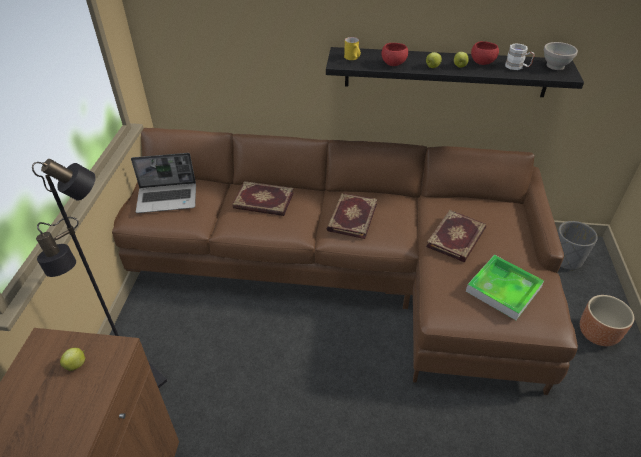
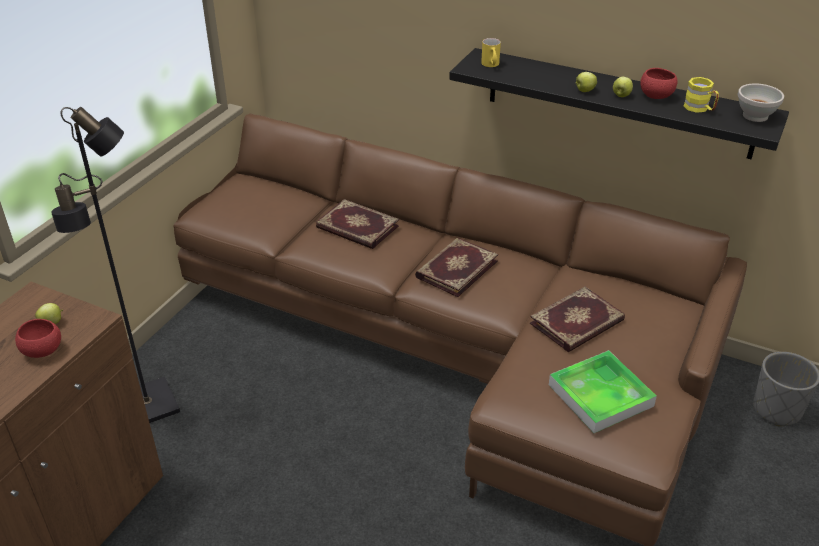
camera: 20 degrees right, 5 degrees down
laptop [131,153,196,213] -> none
red bowl [381,43,408,66] -> red bowl moved to [15,319,61,358]
white mug [505,43,535,70] -> yellow mug [684,77,719,113]
brown planter [580,295,634,346] -> none

